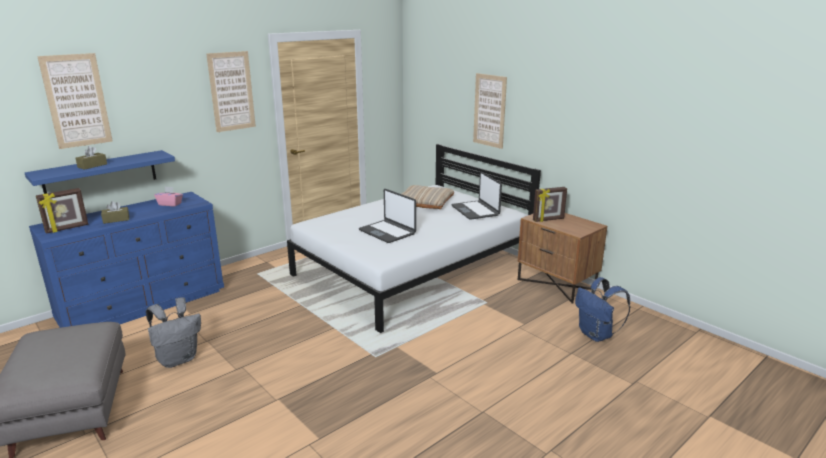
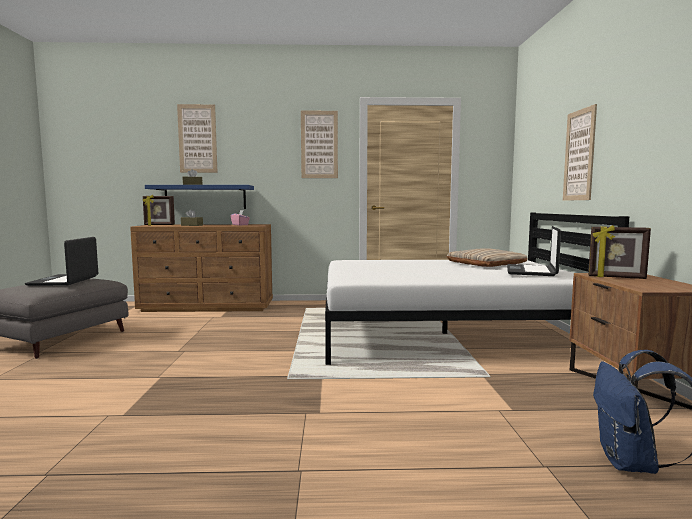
camera: 40 degrees right, 15 degrees down
blue dresser [29,192,224,328] -> brown dresser [130,224,273,312]
grey backpack [146,297,201,368] -> none
laptop [359,189,416,243] -> laptop moved to [25,237,98,286]

